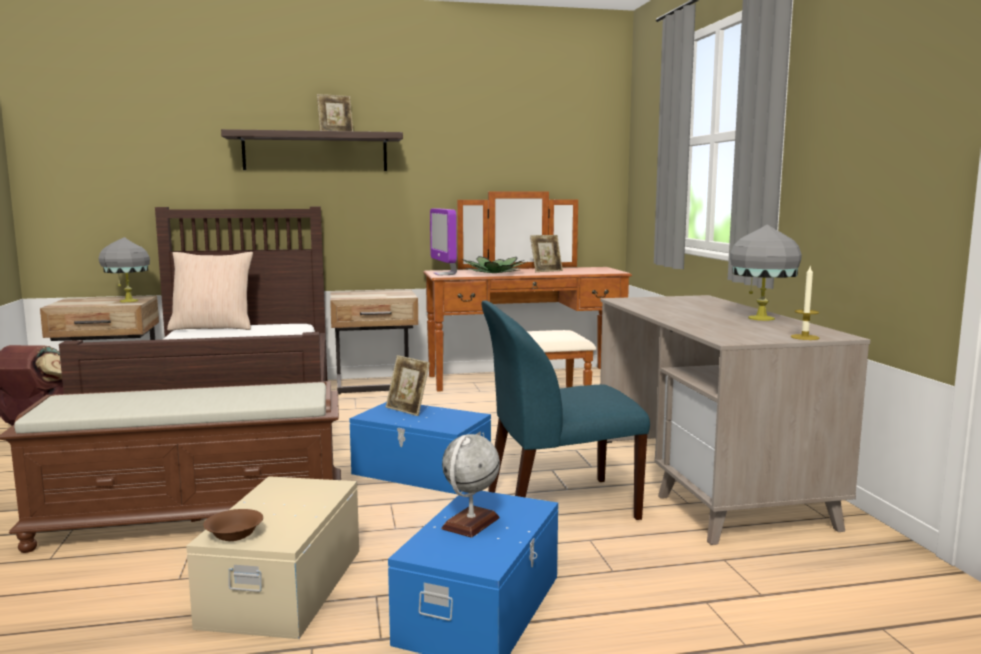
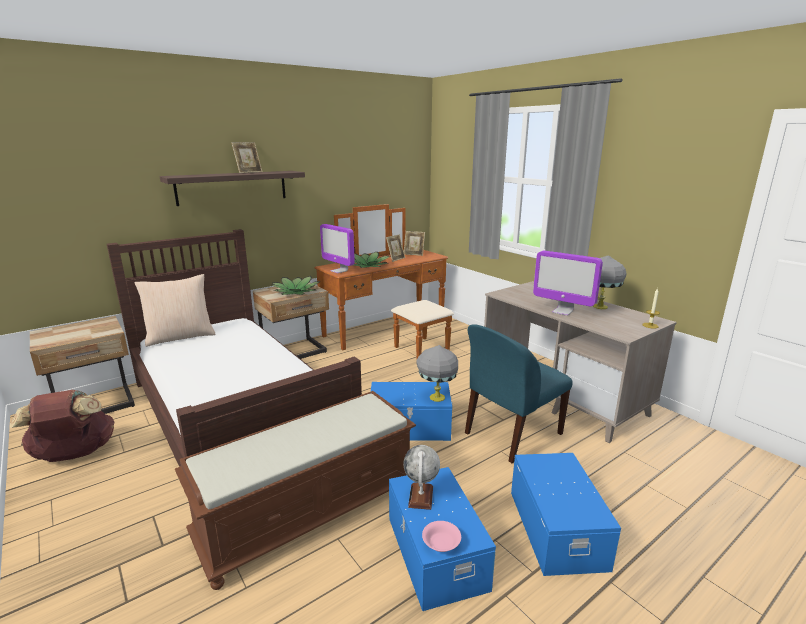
camera: 25 degrees left, 10 degrees up
grey table lamp [98,237,150,302] -> grey table lamp moved to [416,345,458,402]
beige storage box [186,476,359,639] -> blue storage box [389,467,496,611]
brown bowl [203,509,263,541] -> pink bowl [422,521,461,552]
picture frame [386,355,430,416] -> picture frame moved to [404,231,425,256]
globe [441,434,500,538] -> globe moved to [403,445,440,510]
none -> potted plant [272,276,320,295]
none -> monitor [533,251,603,316]

